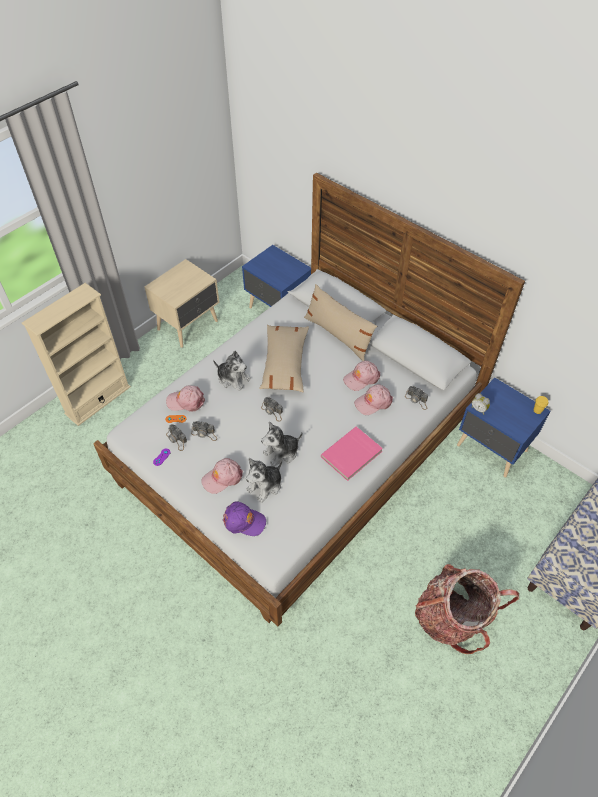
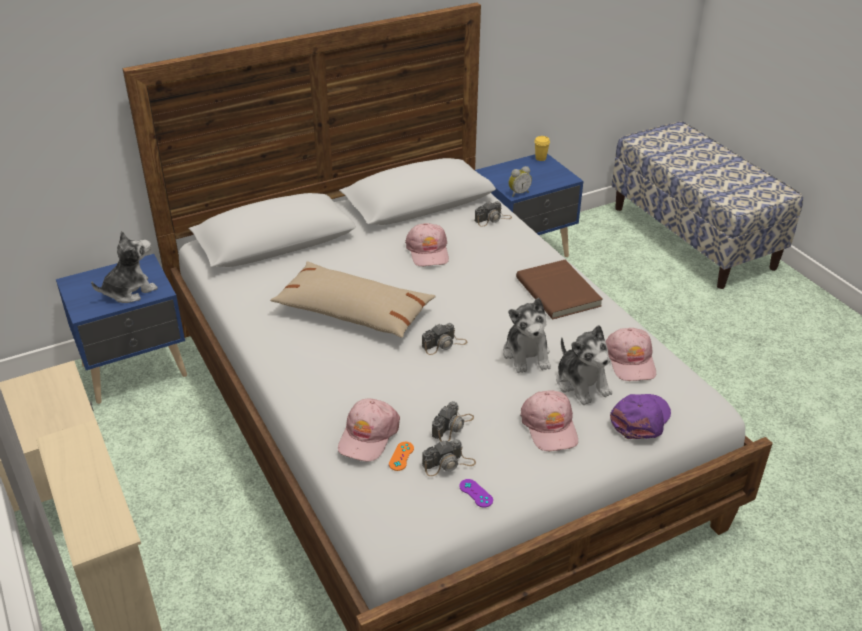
camera: 70 degrees left, 15 degrees down
plush toy [213,351,250,391] -> plush toy moved to [91,231,158,303]
beige pillow [304,284,377,361] -> none
pink book [321,427,383,481] -> brown book [516,260,603,320]
pink cap [354,384,393,415] -> pink cap moved to [605,328,656,381]
backpack [415,564,519,654] -> none

